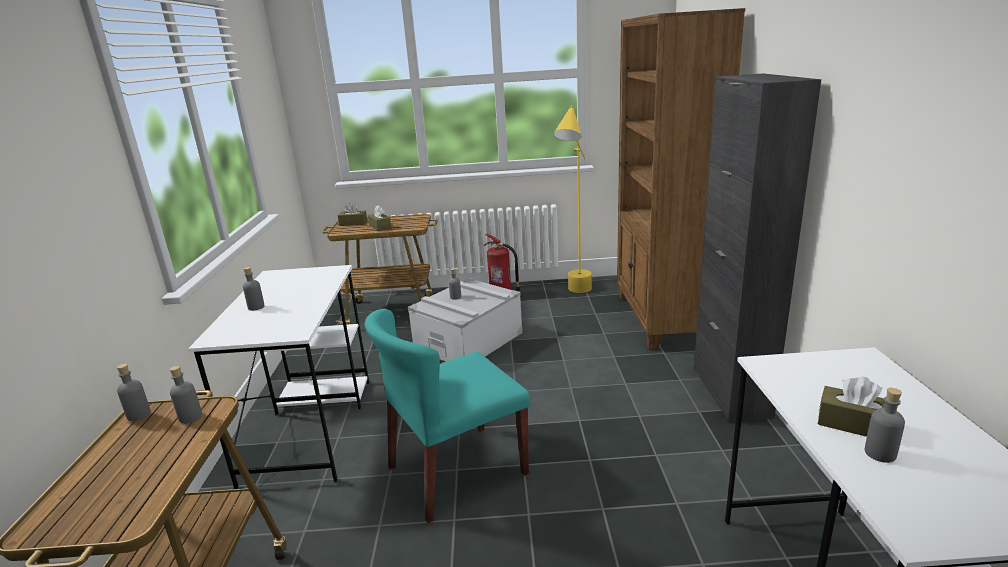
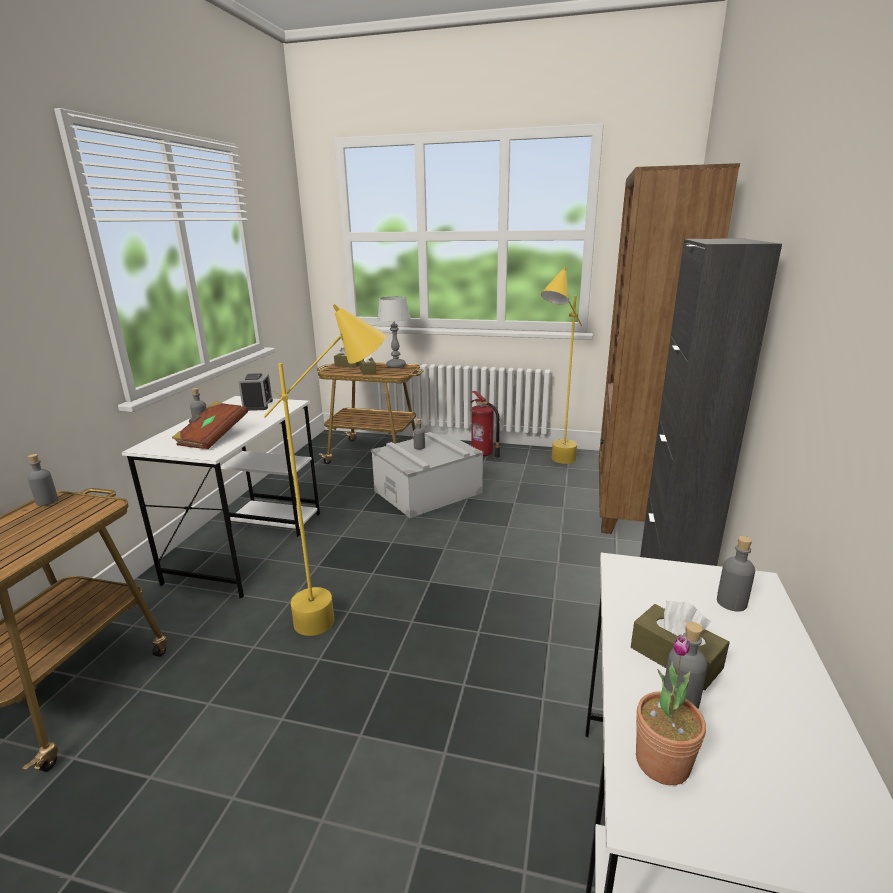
camera: 15 degrees right, 0 degrees up
grey bottle [170,366,202,424] -> grey bottle moved to [717,536,755,612]
turquoise chair [365,309,531,523] -> yellow floor lamp [264,304,386,636]
none -> brown book [172,401,248,450]
none -> alarm clock [238,373,273,411]
none -> table lamp [377,297,410,368]
none -> potted plant [636,634,706,785]

